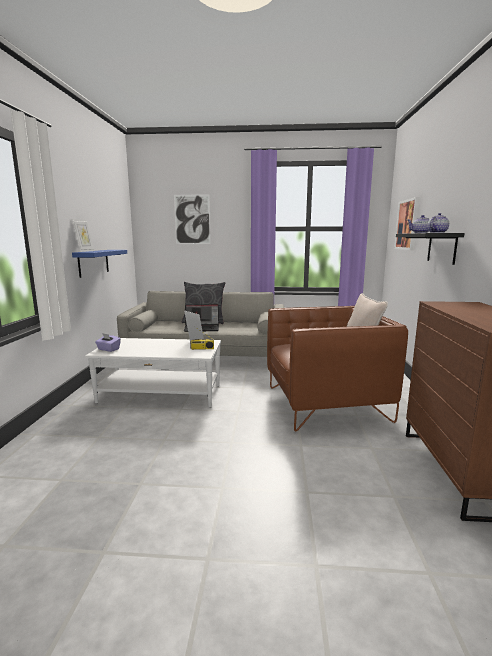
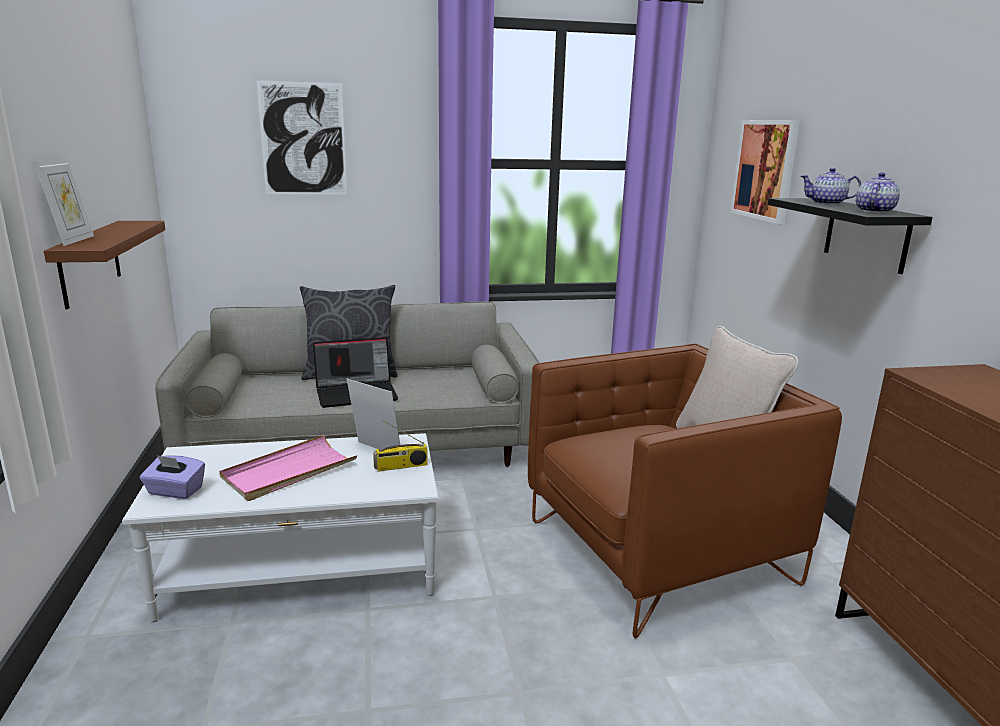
camera: 15 degrees left, 5 degrees up
blue shelf [72,250,127,278] -> brown shelf [44,221,165,309]
none -> pink tray [219,435,357,501]

